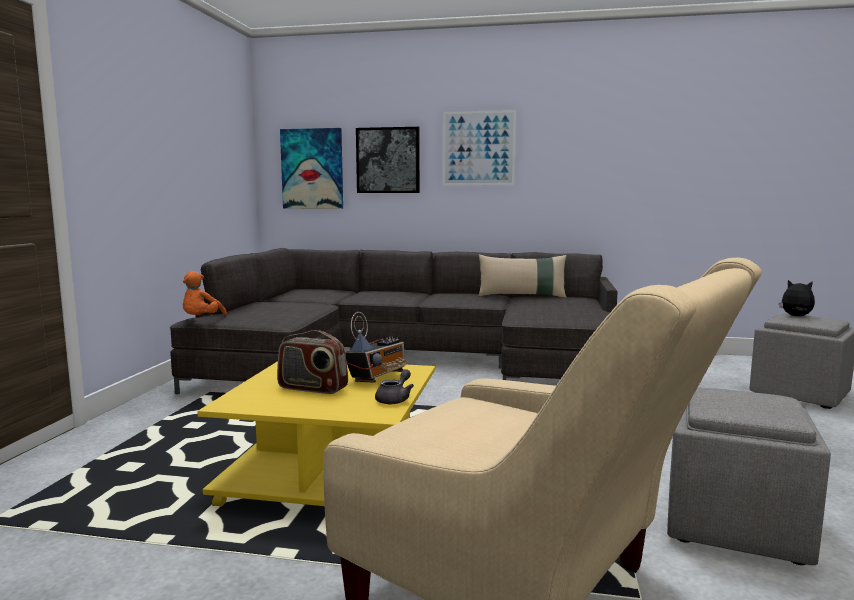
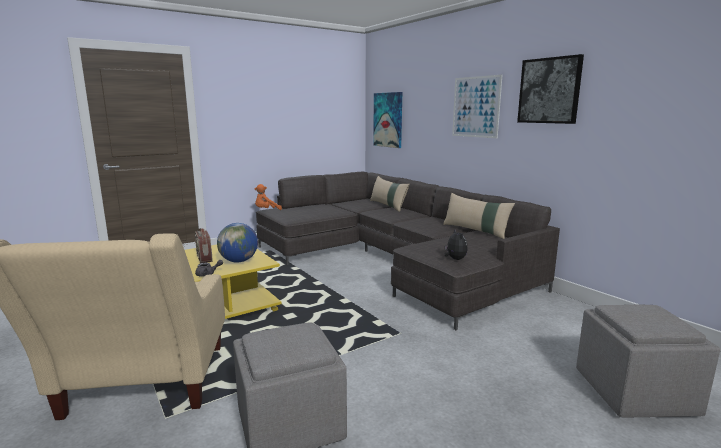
camera: 45 degrees right, 5 degrees up
radio [345,312,406,383] -> globe [217,223,258,263]
picture [356,127,420,193] -> picture moved to [517,54,584,124]
plush toy [779,280,815,316] -> plush toy moved to [445,229,468,260]
none -> beige pillow [370,176,409,212]

